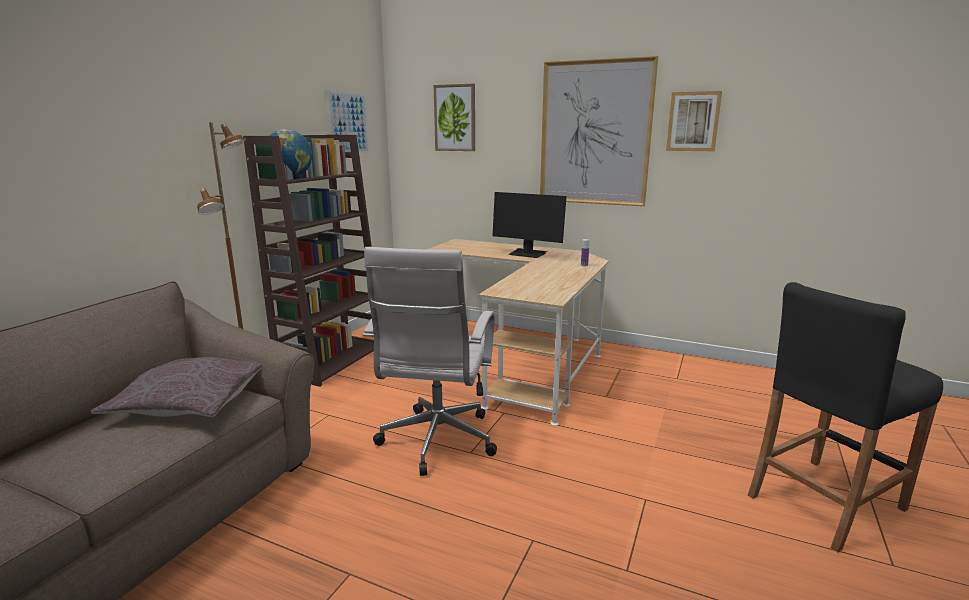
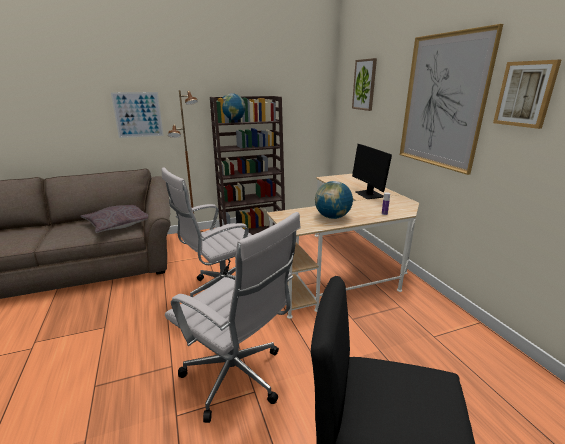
camera: 45 degrees right, 5 degrees up
picture [327,90,369,153] -> picture moved to [111,92,164,138]
none -> white office chair [165,212,301,423]
none -> globe [315,181,353,219]

